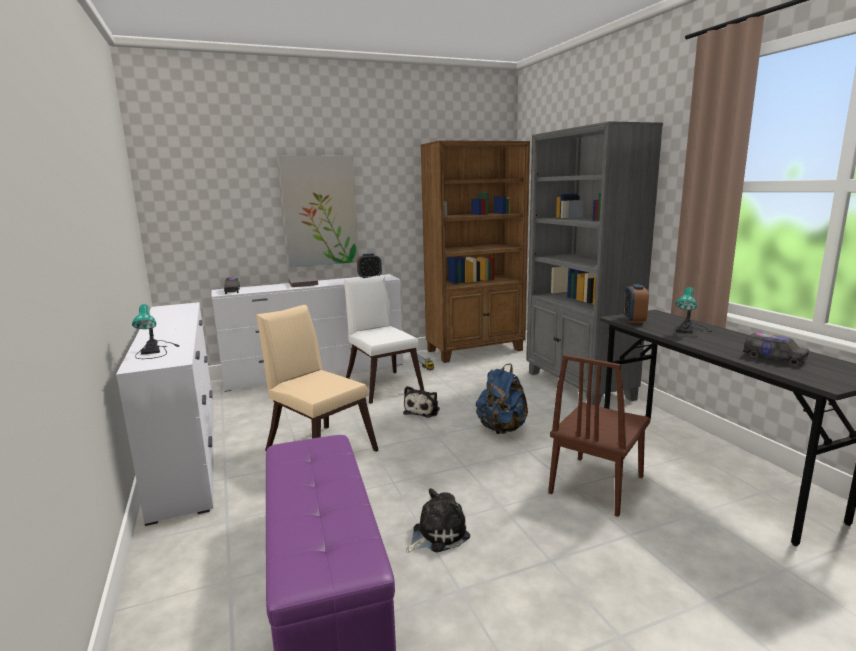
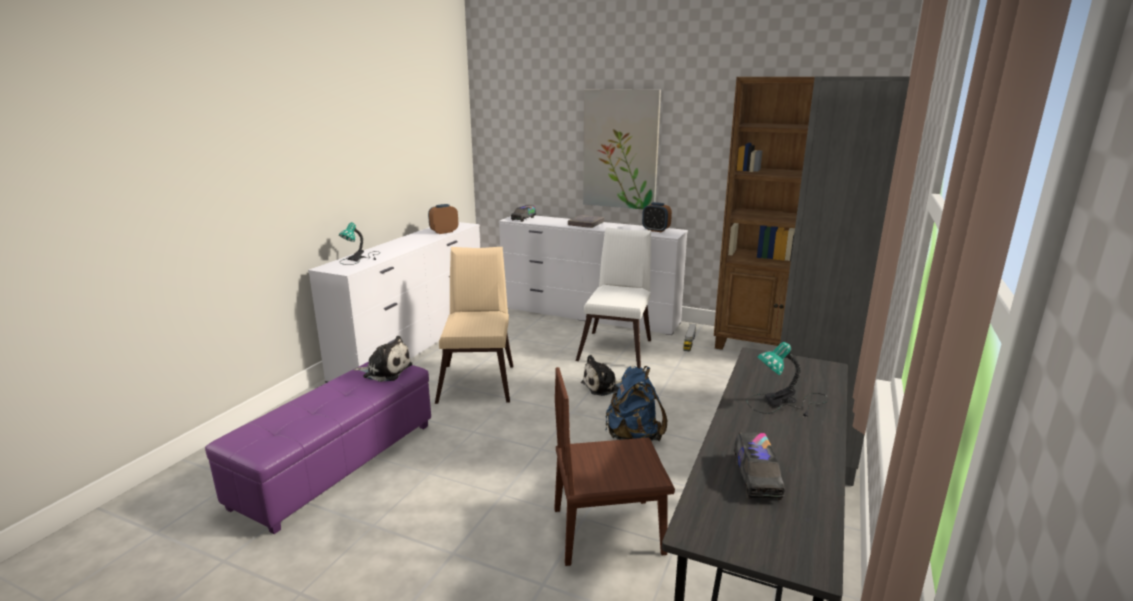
camera: 45 degrees right, 5 degrees up
plush toy [406,488,470,553] -> plush toy moved to [354,336,412,382]
alarm clock [624,284,649,323] -> alarm clock moved to [428,204,458,234]

